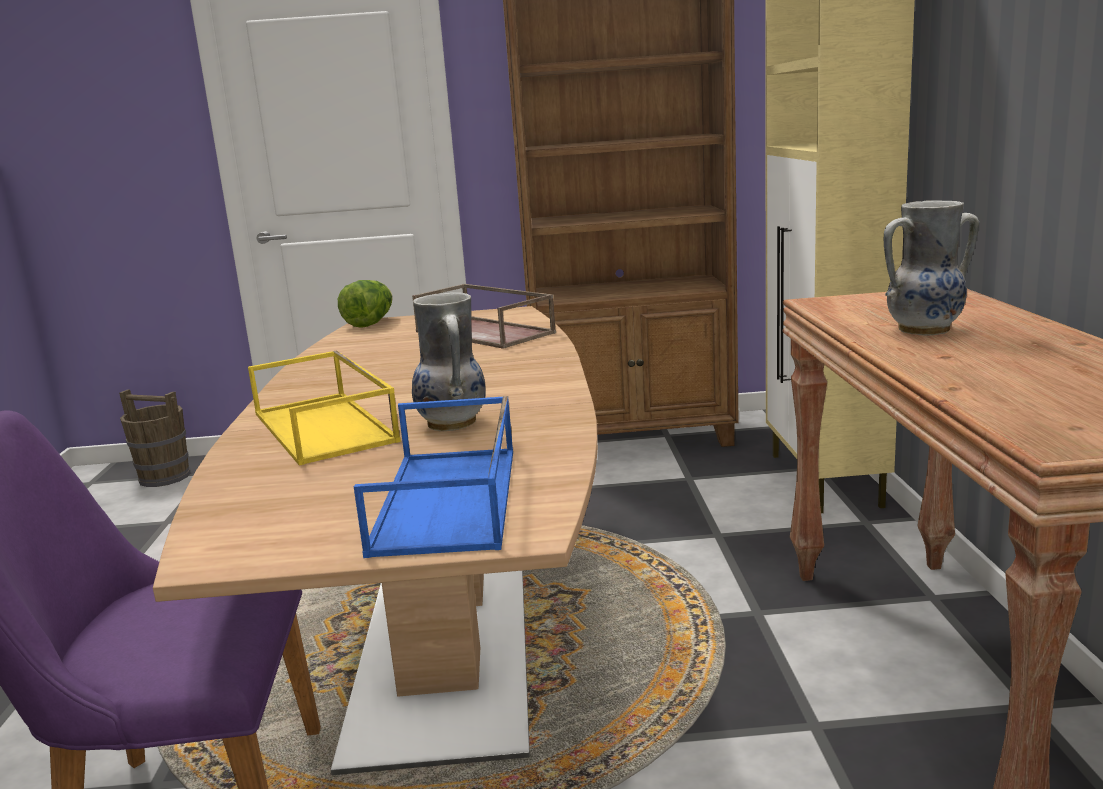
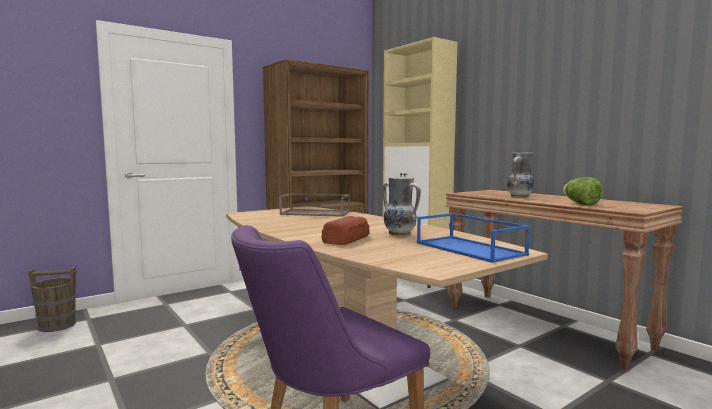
camera: 35 degrees left, 10 degrees down
yellow tray [248,350,401,466] -> bread [322,216,369,245]
lettuce [338,280,393,328] -> lettuce moved to [563,177,603,205]

